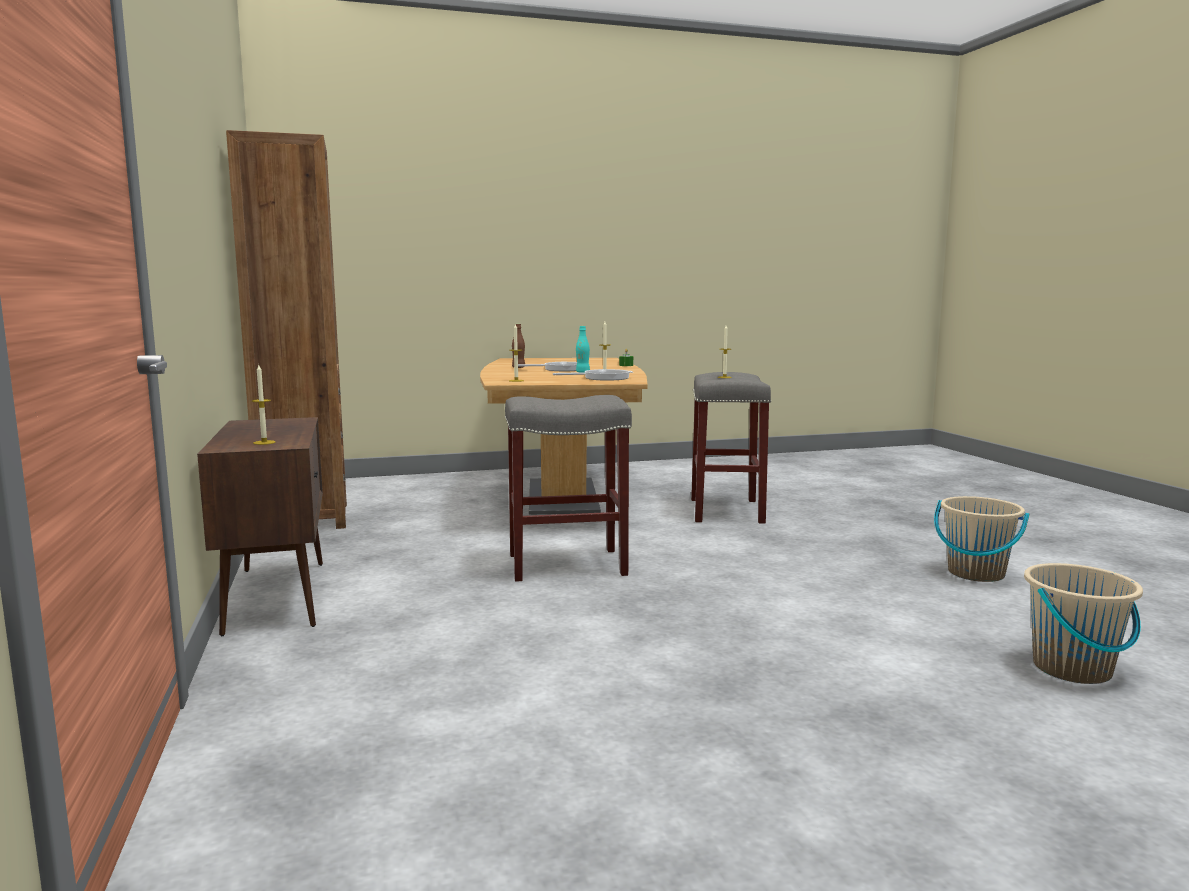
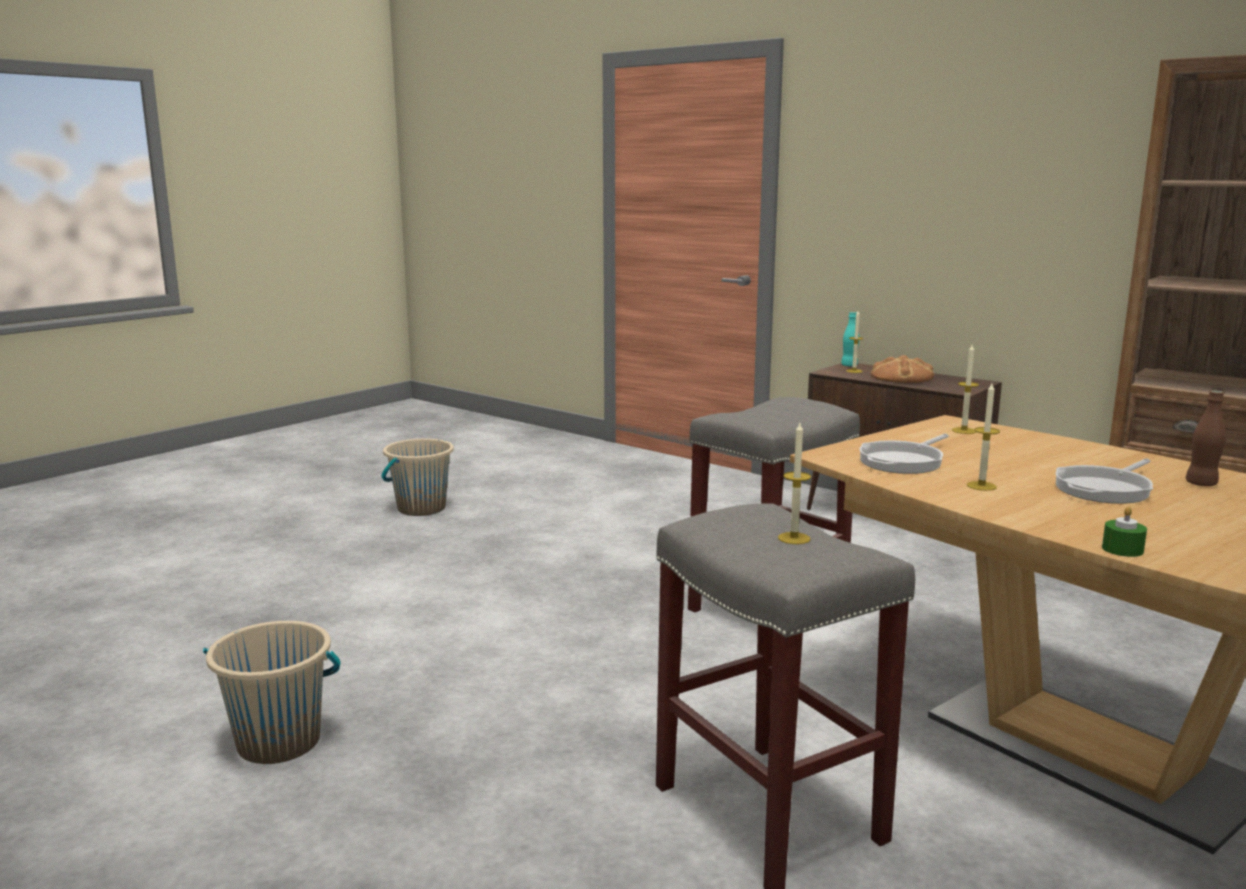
camera: 145 degrees right, 5 degrees up
turquoise bottle [576,326,590,372] -> turquoise bottle moved to [841,312,859,366]
beige bucket [1024,563,1143,684] -> beige bucket moved to [382,439,454,516]
none -> bread [871,355,934,383]

